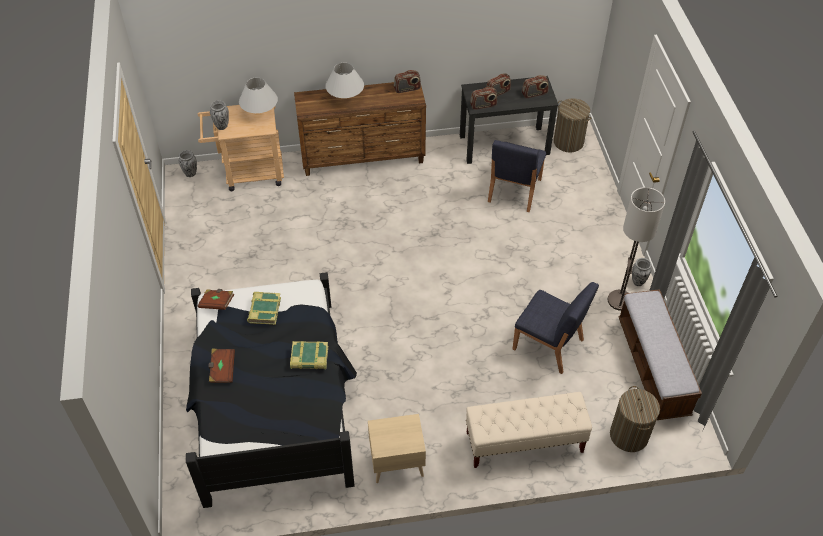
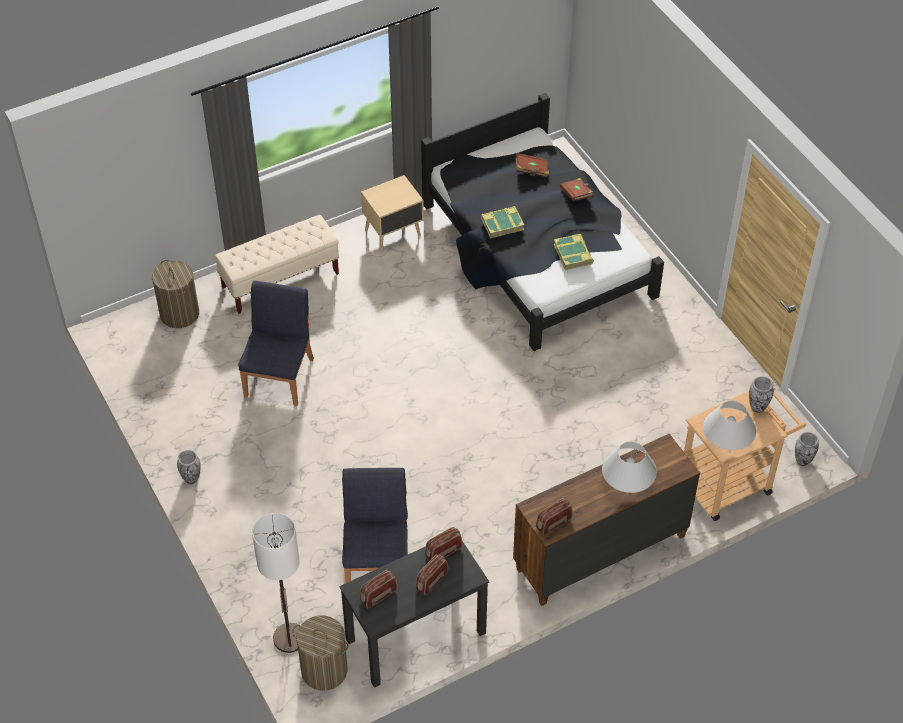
camera: 160 degrees right, 0 degrees up
brown book [198,289,234,310] -> brown book moved to [516,153,549,178]
blue chair [513,282,599,374] -> blue chair turned 90 degrees clockwise [239,281,314,406]
floor lamp [608,187,665,311] -> floor lamp moved to [252,513,300,653]
bench [619,289,702,420] -> none

